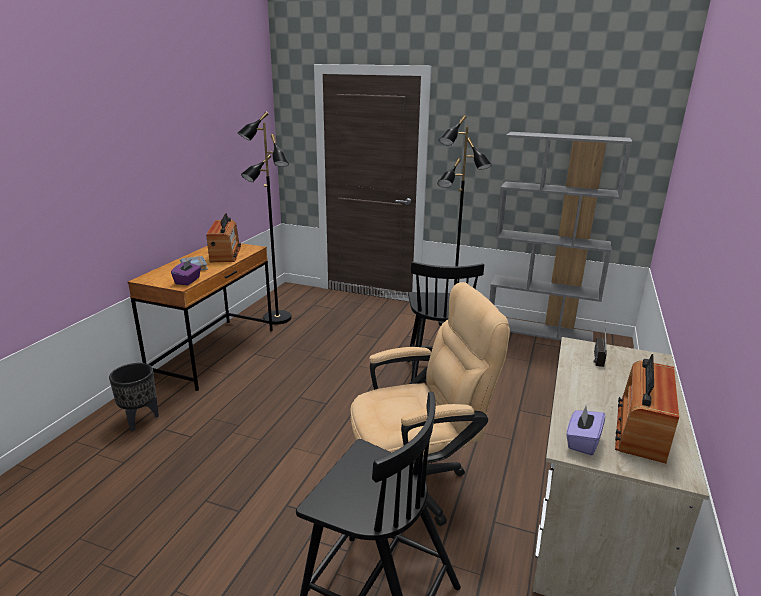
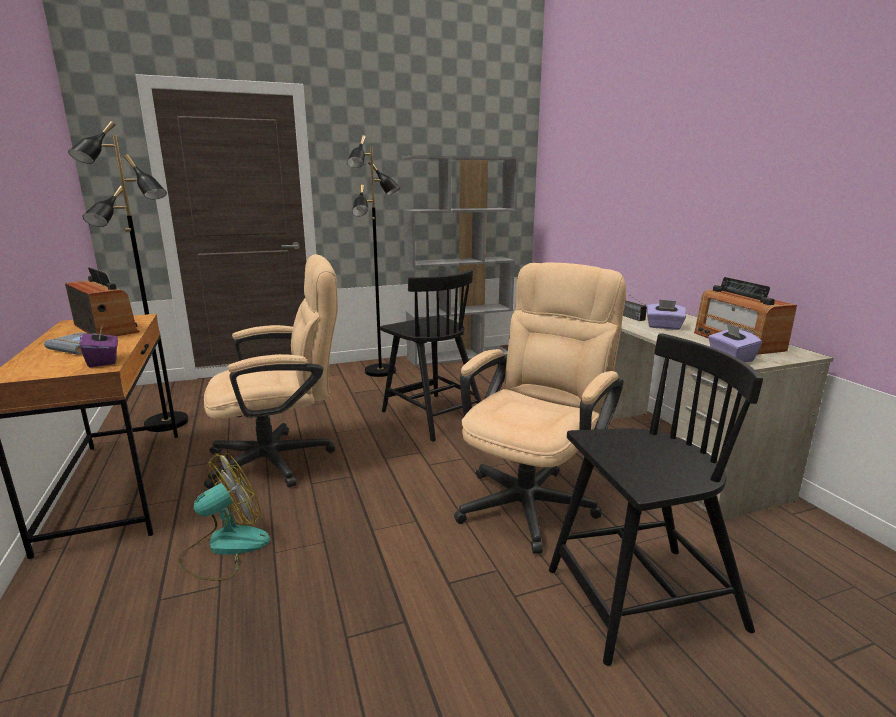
camera: 40 degrees left, 5 degrees down
black planter [109,363,159,431] -> none
none -> fan [178,453,270,581]
none -> beige office chair [204,254,338,489]
none -> purple tissue box [647,299,686,330]

